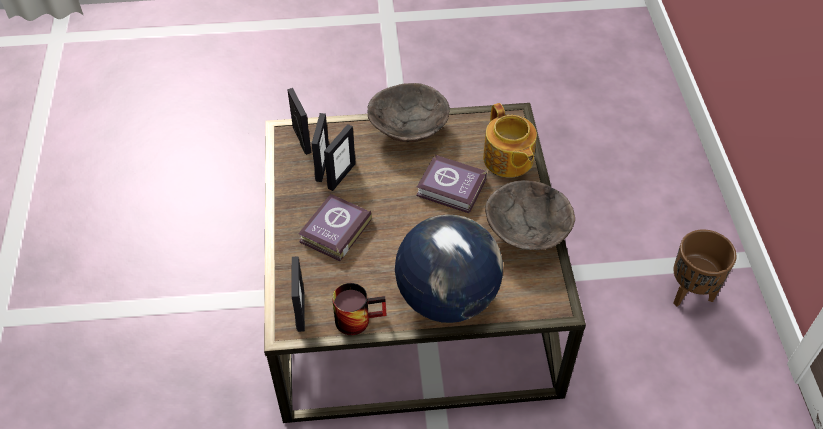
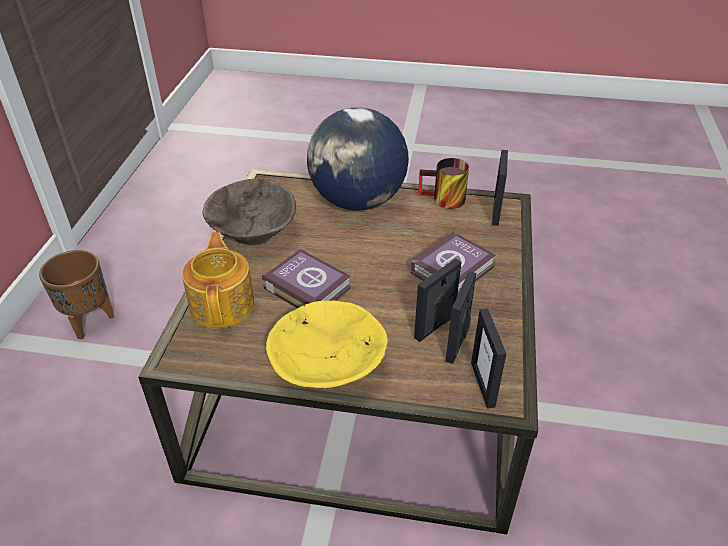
camera: 165 degrees left, 10 degrees down
brown bowl [367,83,450,143] -> yellow bowl [266,301,388,388]

